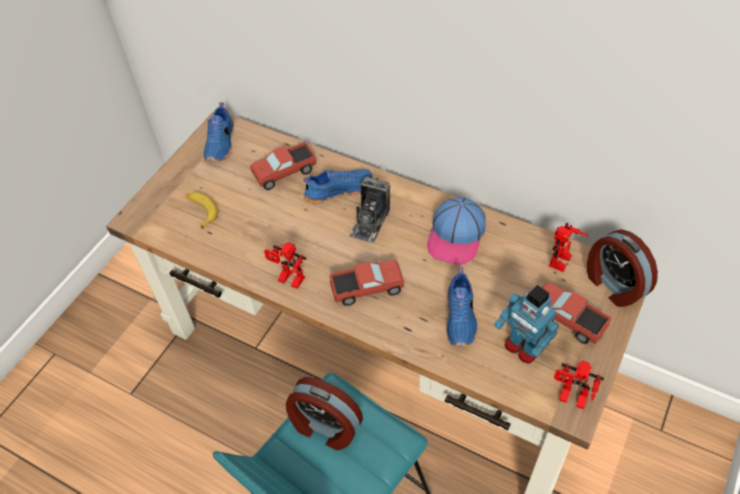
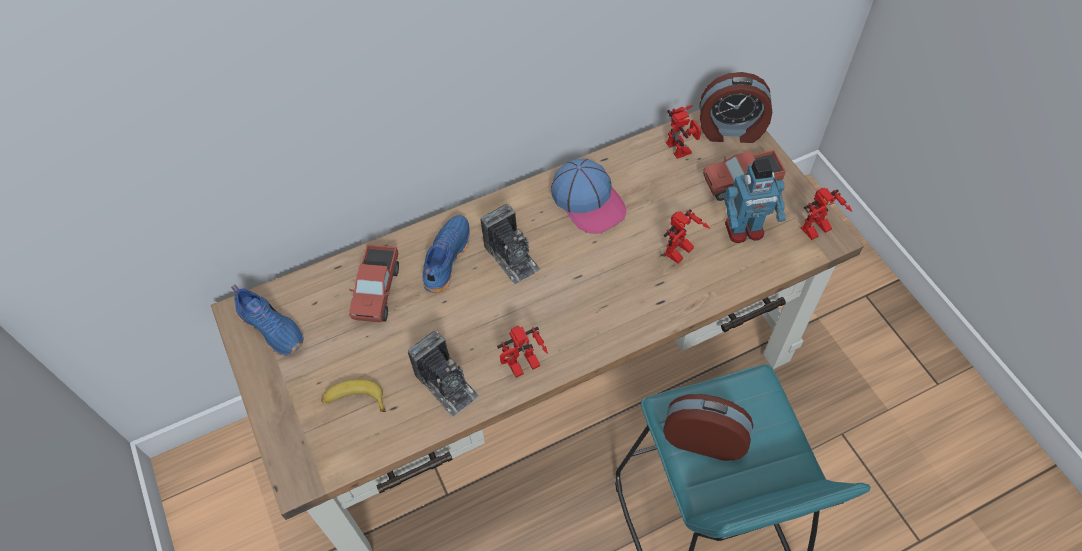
camera: 55 degrees left, 5 degrees up
alarm clock [286,377,363,450] -> alarm clock turned 135 degrees counterclockwise [663,394,753,461]
toy truck [330,259,404,306] -> none
blue shoe [446,267,477,347] -> toy robot [663,209,710,263]
none -> camera [408,330,479,417]

